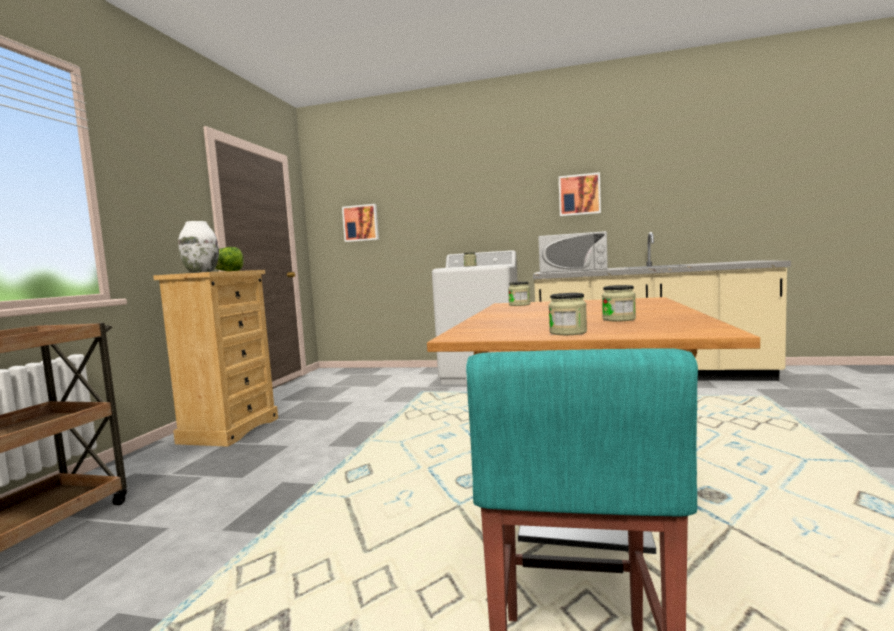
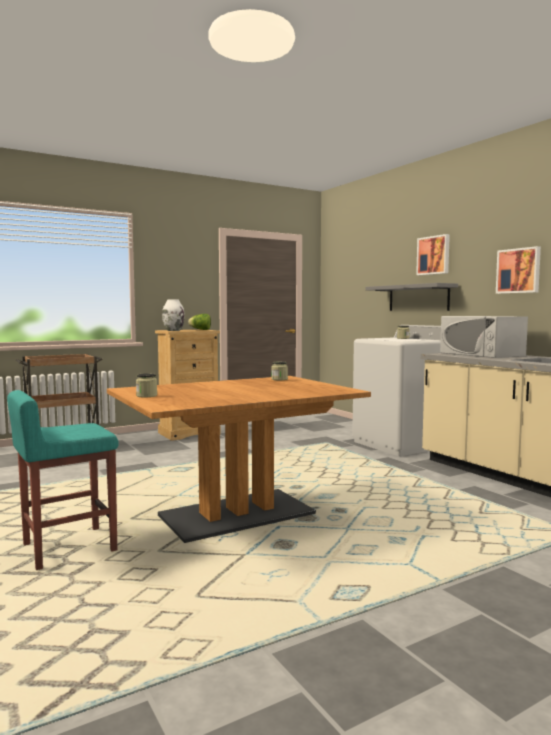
camera: 45 degrees right, 0 degrees up
picture [342,204,379,242] -> picture moved to [416,234,450,275]
jar [602,285,636,321] -> none
none -> grey shelf [365,283,458,311]

